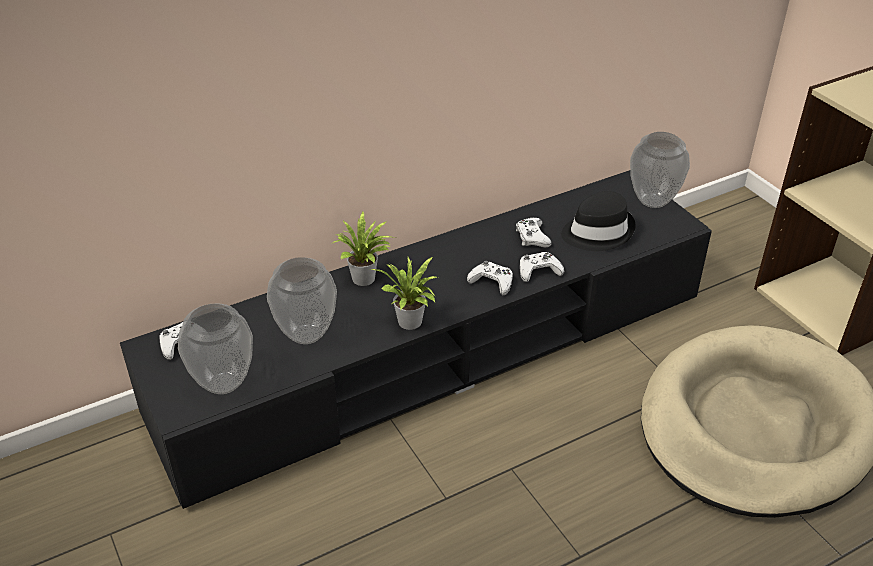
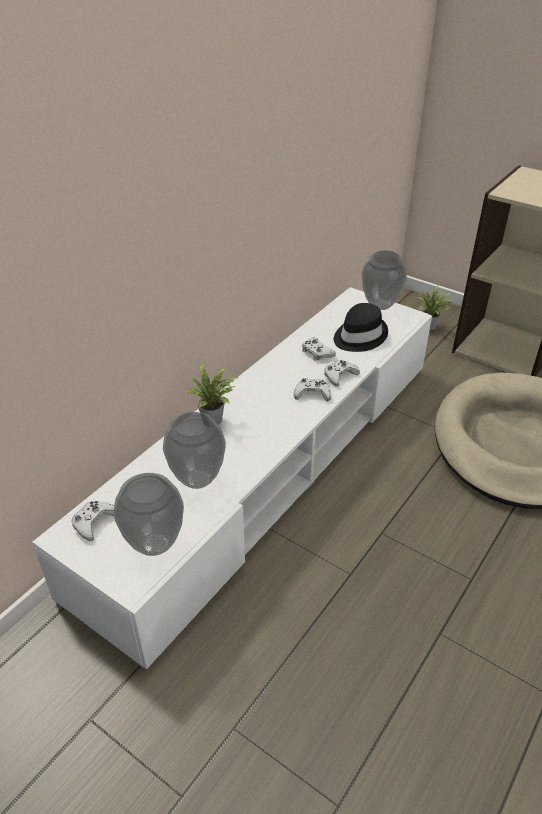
camera: 25 degrees left, 0 degrees up
black tv stand [120,170,712,509] -> white tv stand [32,287,432,669]
potted plant [370,257,437,330] -> potted plant moved to [416,286,452,330]

